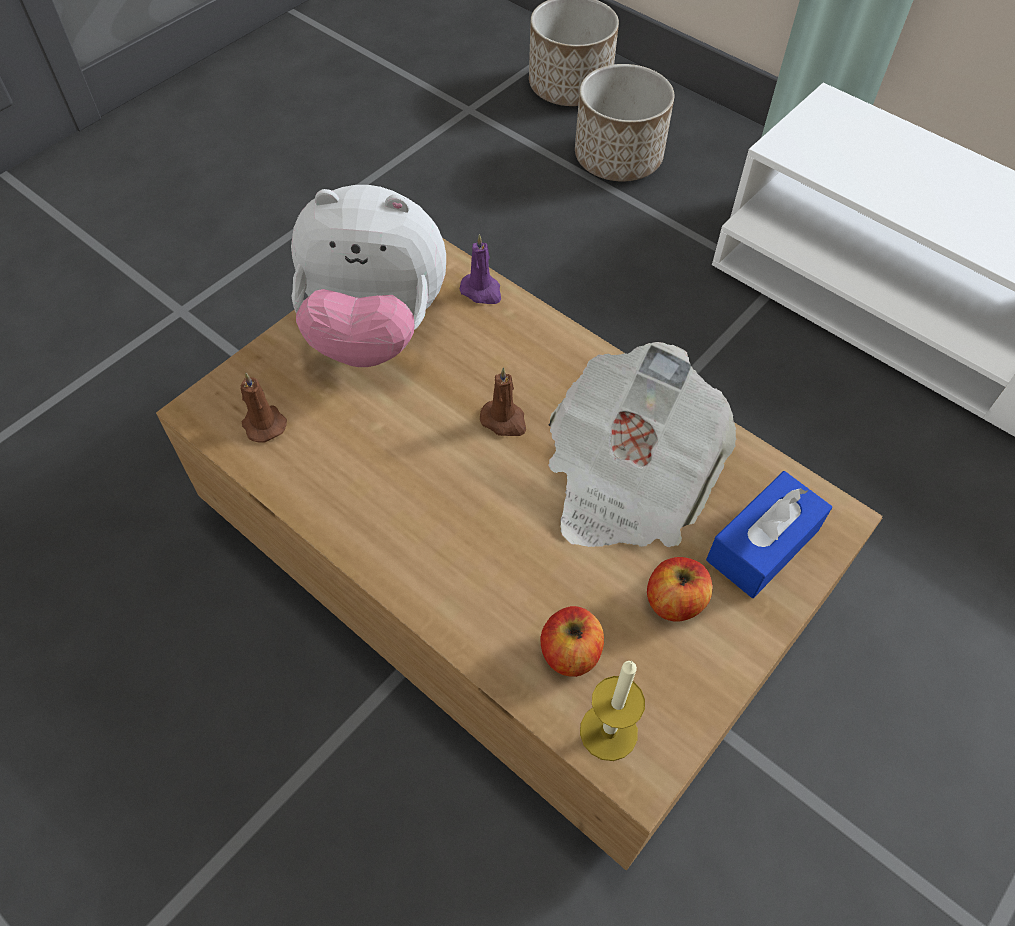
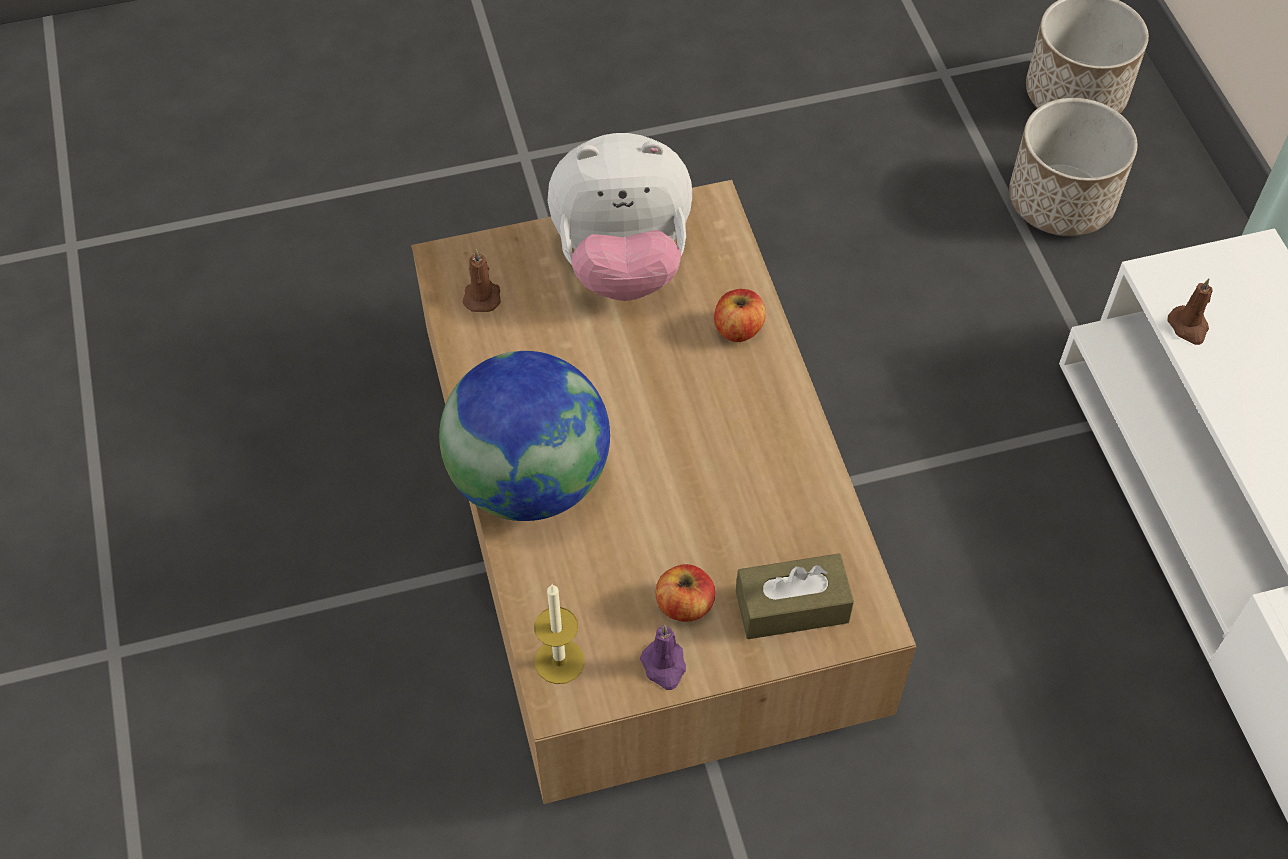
camera: 35 degrees right, 0 degrees up
plush toy [291,185,446,367] -> plush toy turned 45 degrees counterclockwise [548,133,692,301]
purple candle [460,234,501,304] -> purple candle moved to [640,625,686,690]
brown candle [480,367,526,436] -> brown candle moved to [1167,278,1213,345]
apple [540,606,604,677] -> apple moved to [714,289,766,342]
newspaper [548,342,736,547] -> none
blue tissue box [706,471,832,598] -> brown tissue box [736,553,854,639]
none -> globe [439,351,610,521]

